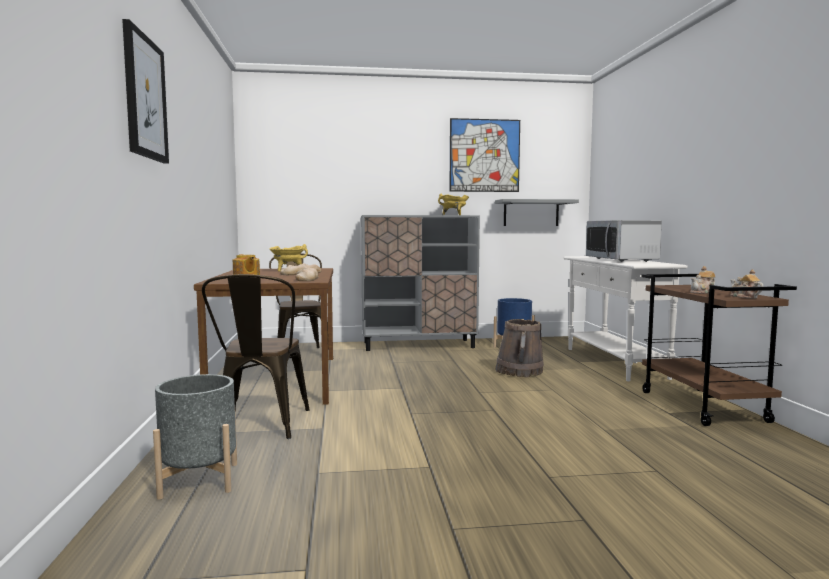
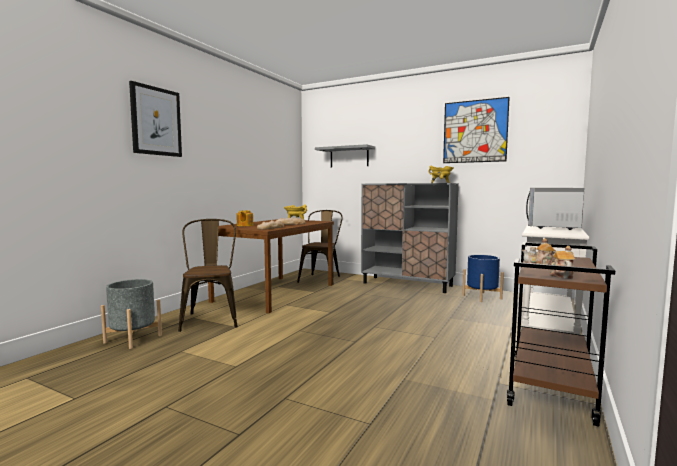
camera: 35 degrees right, 0 degrees up
brown chair [202,274,309,439] -> brown chair turned 135 degrees clockwise [178,219,238,332]
grey shelf [495,199,579,226] -> grey shelf moved to [315,144,375,167]
brown bucket [495,319,544,377] -> none

